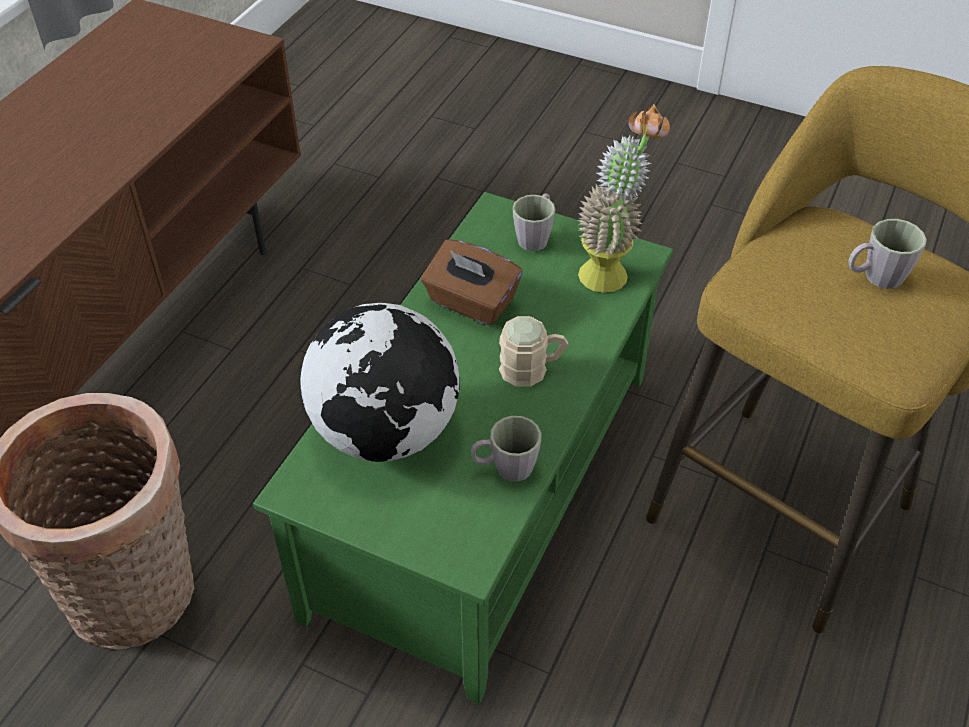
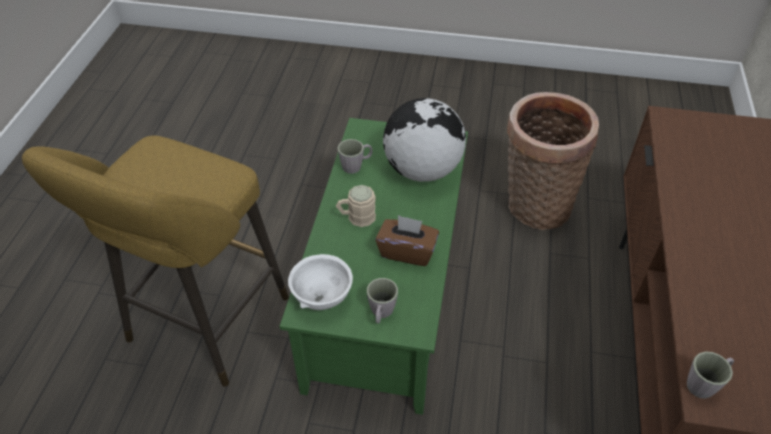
camera: 165 degrees right, 0 degrees up
potted plant [578,104,670,293] -> white bowl [288,254,353,310]
grey mug [849,219,927,289] -> grey mug moved to [687,351,734,399]

